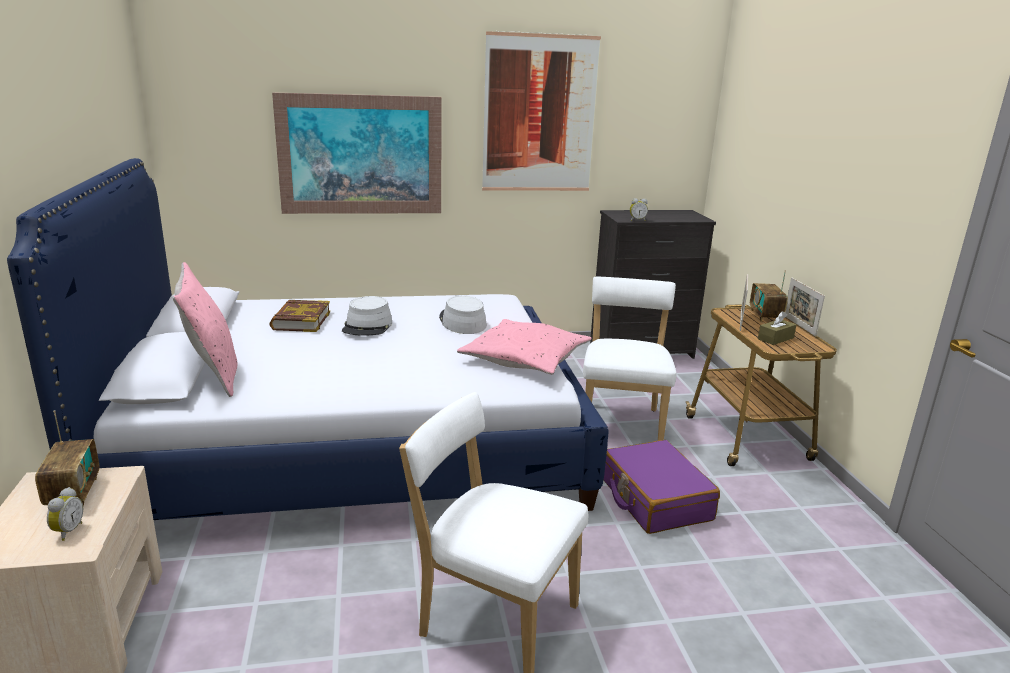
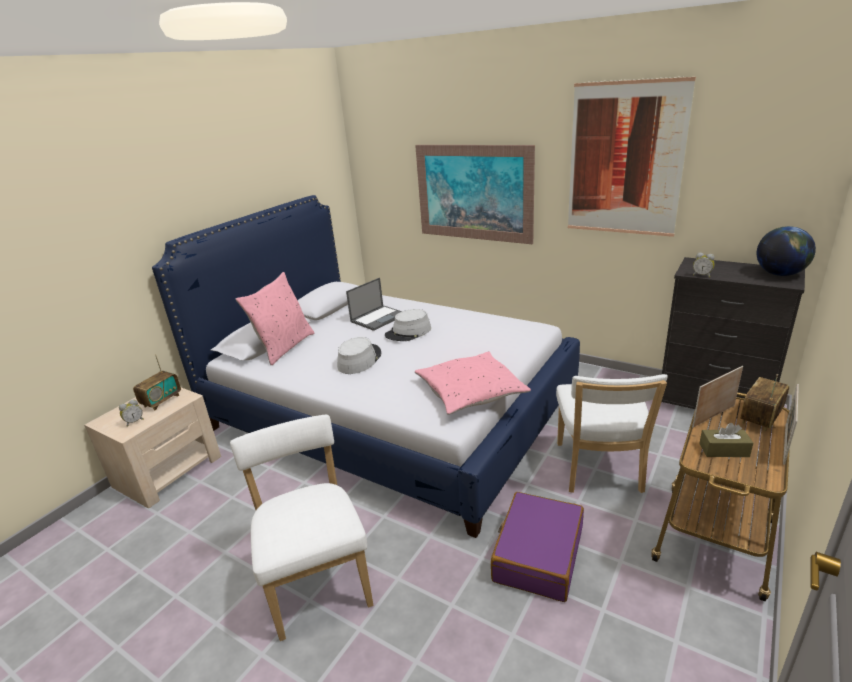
camera: 45 degrees right, 5 degrees up
book [269,300,330,332] -> laptop [346,278,402,331]
grey hat [439,295,487,334] -> grey hat moved to [337,337,382,374]
white chair [583,277,676,440] -> white chair turned 135 degrees clockwise [556,374,668,493]
none -> globe [757,226,816,276]

